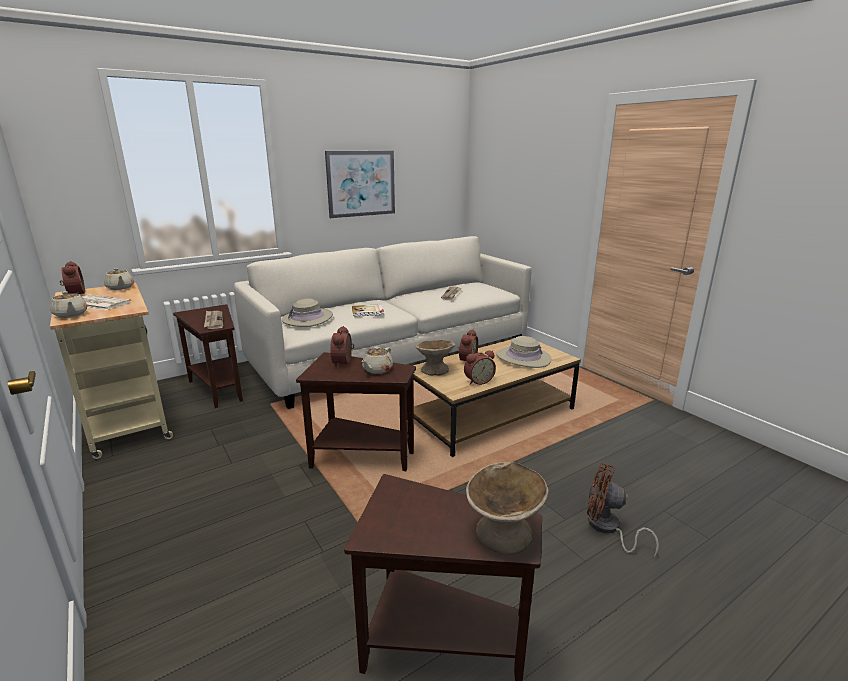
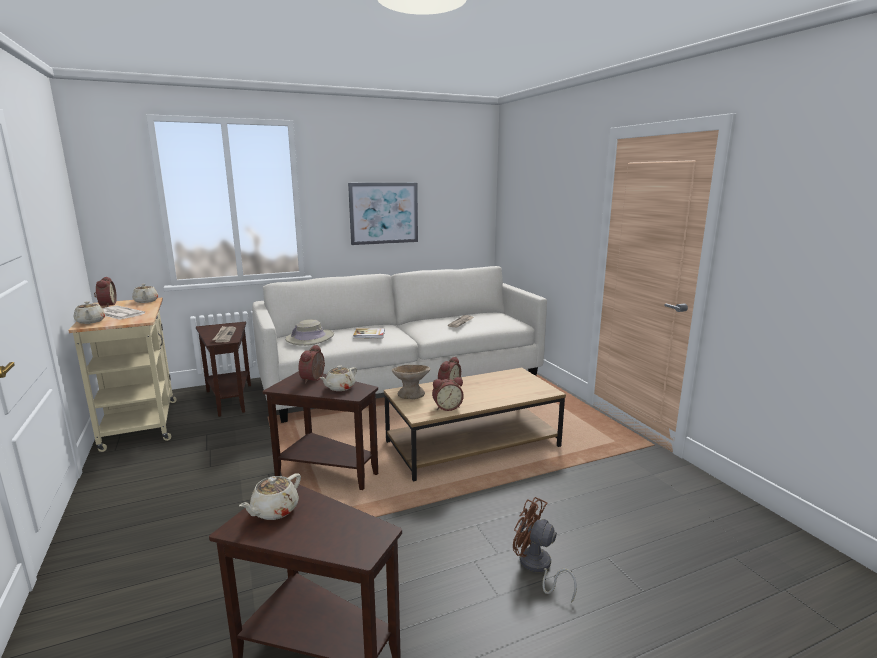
camera: 10 degrees right, 5 degrees down
beige bowl [466,462,548,555] -> none
beige hat [496,336,551,368] -> none
none -> beige teapot [239,473,301,520]

